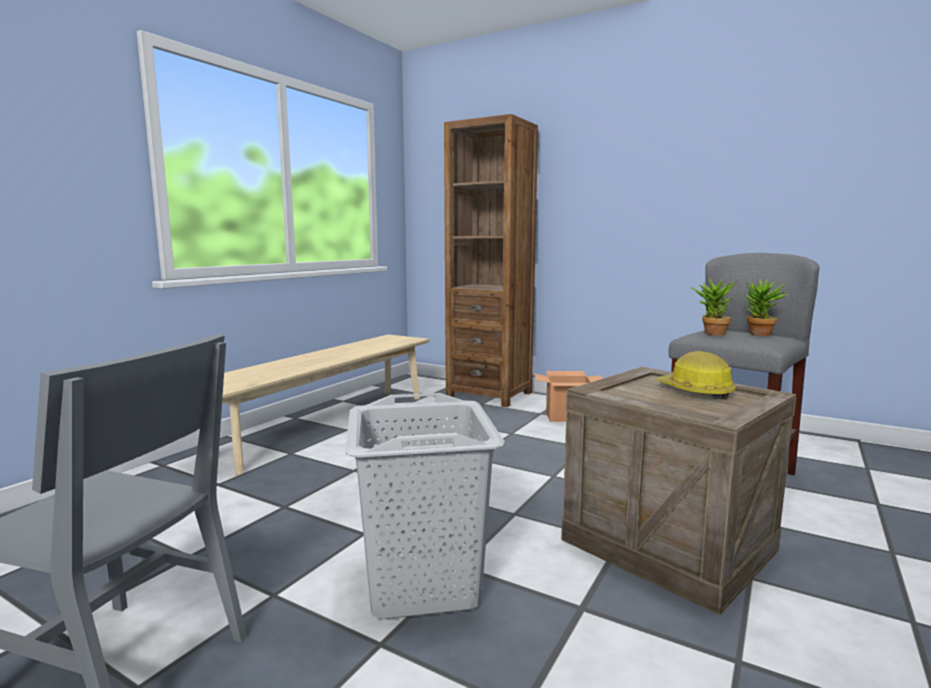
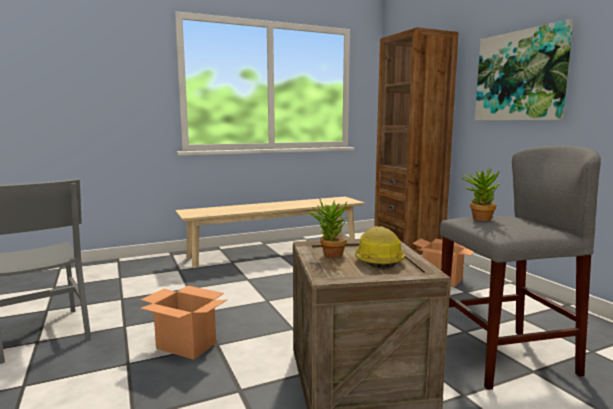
camera: 35 degrees right, 0 degrees up
grey laundry basket [345,393,505,619] -> cardboard box [140,286,228,360]
potted plant [744,279,789,336] -> potted plant moved to [308,199,349,258]
none -> picture [475,19,574,120]

